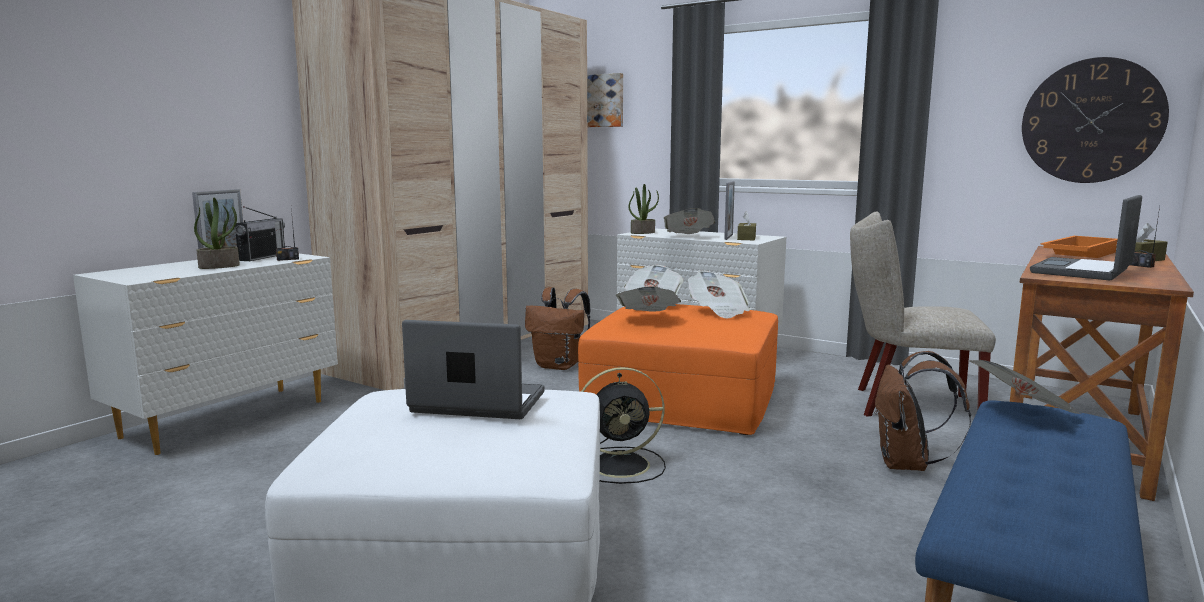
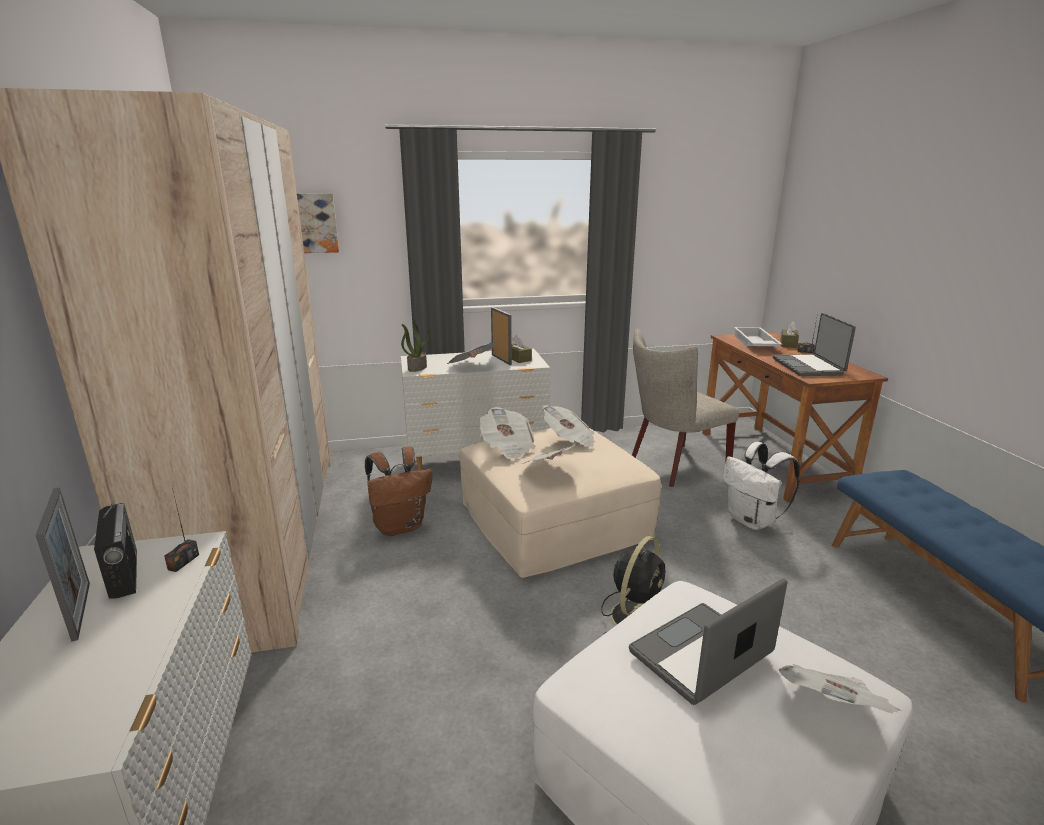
camera: 45 degrees left, 10 degrees up
potted plant [194,198,240,269] -> none
orange ottoman [578,304,778,435] -> beige ottoman [460,428,661,578]
brown backpack [874,351,971,471] -> white backpack [723,442,800,530]
newspaper [969,360,1081,414] -> newspaper moved to [778,664,901,714]
wall clock [1022,57,1169,183] -> none
orange tray [1040,236,1118,258] -> white tray [734,327,782,346]

